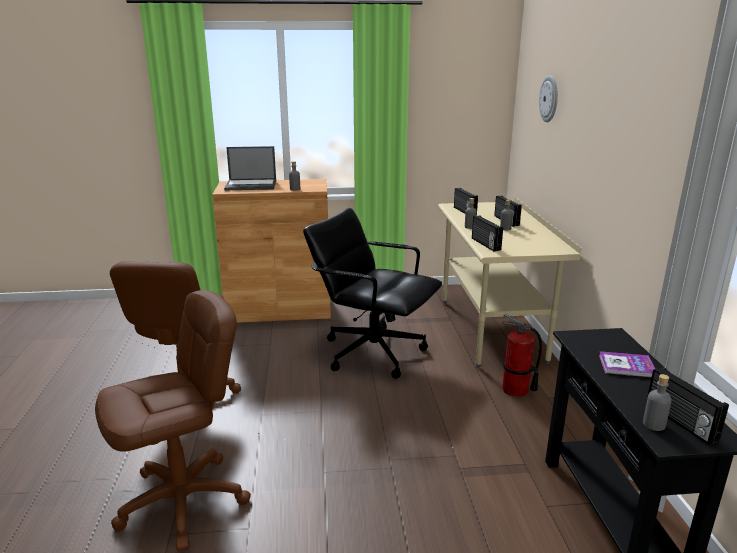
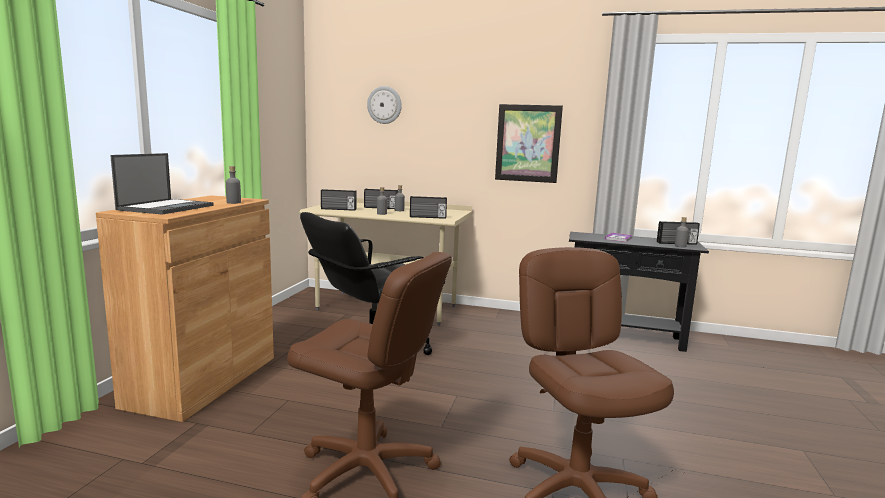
camera: 70 degrees left, 10 degrees down
fire extinguisher [502,314,542,397] -> none
none -> picture [495,104,563,183]

